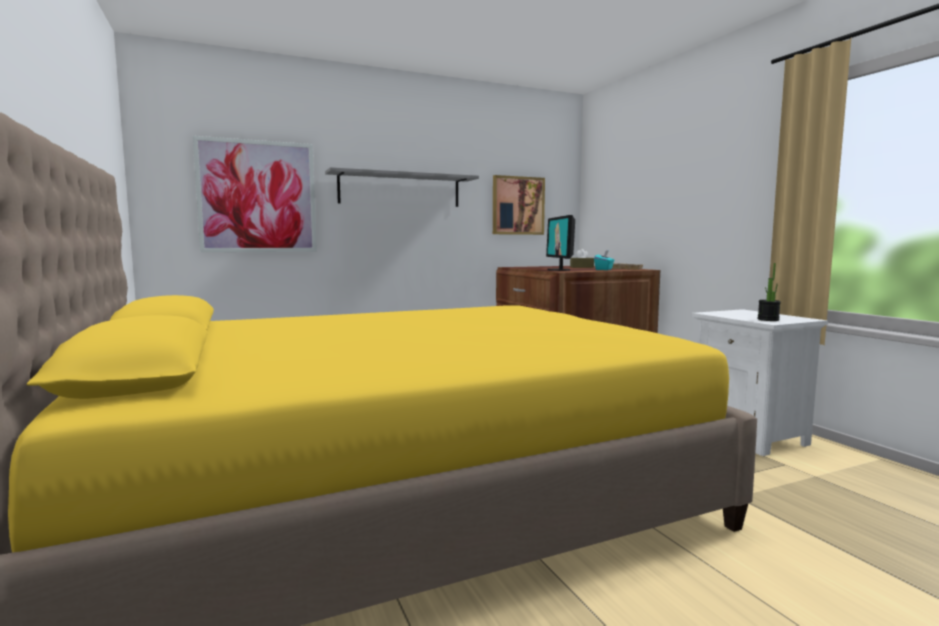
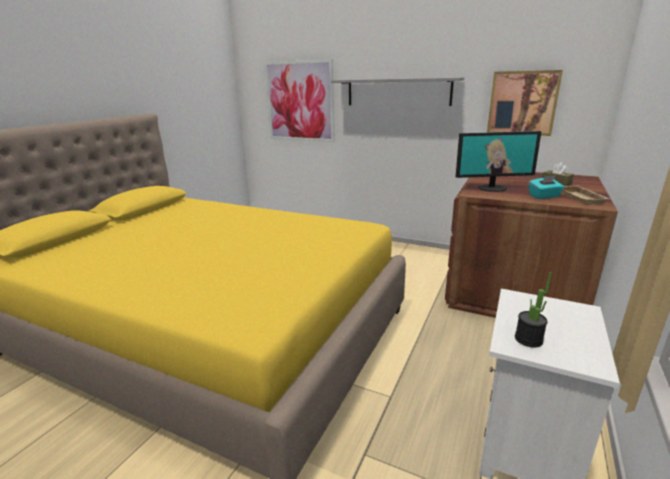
camera: 50 degrees right, 15 degrees up
monitor [546,215,575,271] -> monitor turned 135 degrees counterclockwise [456,131,541,192]

